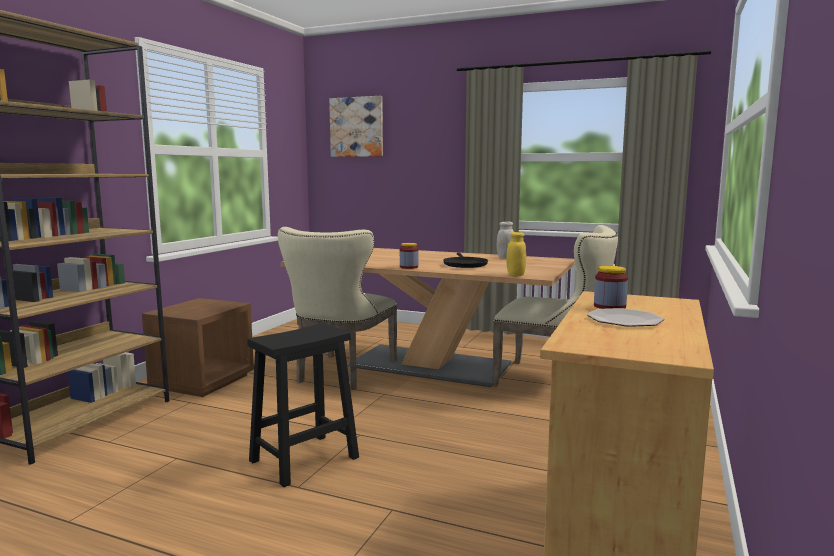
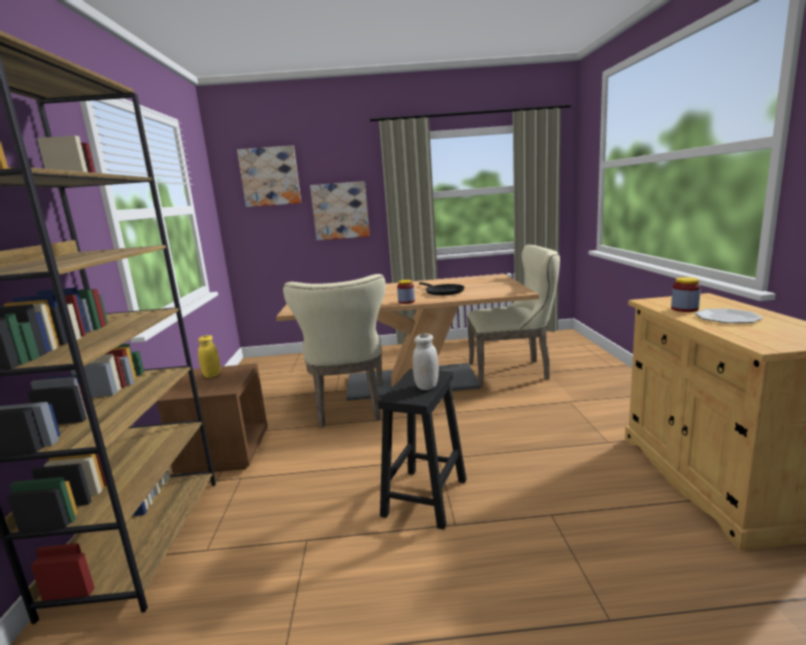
camera: 25 degrees left, 5 degrees up
white jar [497,222,514,258] -> white jar moved to [413,333,439,390]
yellow jar [506,232,526,276] -> yellow jar moved to [198,335,220,378]
none -> picture [310,181,370,241]

